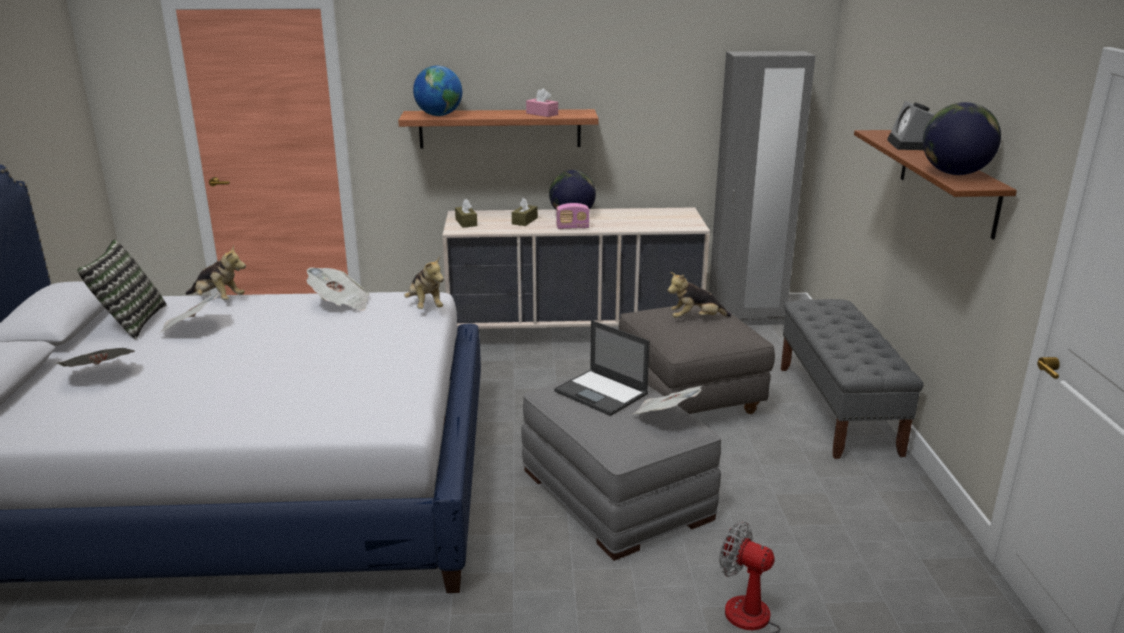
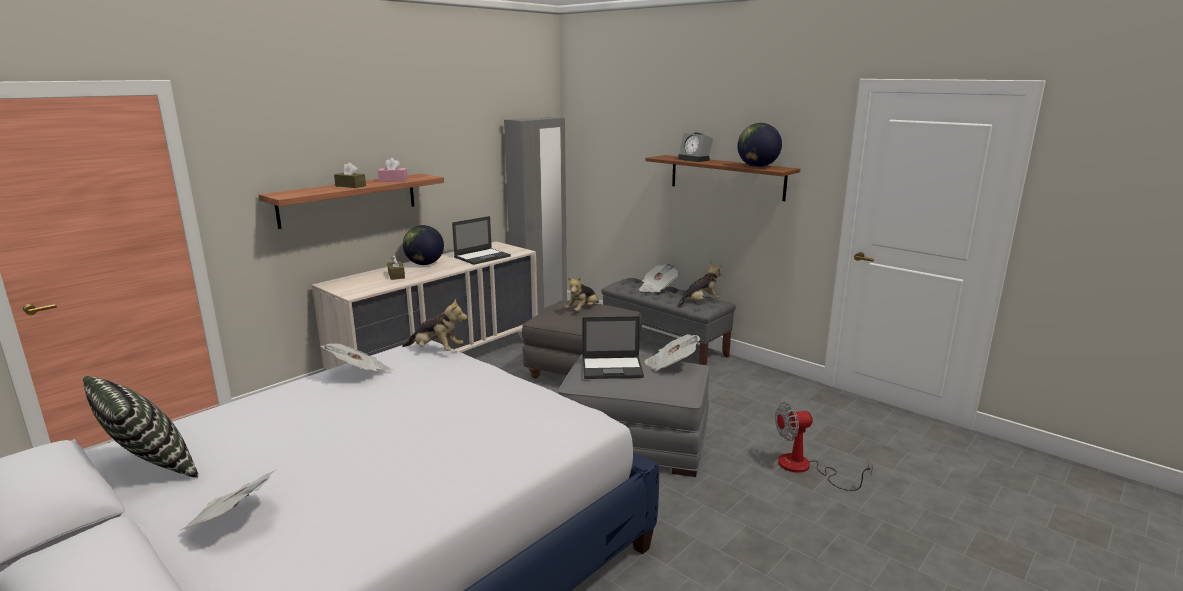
camera: 45 degrees left, 5 degrees down
newspaper [158,292,220,334] -> newspaper moved to [639,263,678,293]
plush toy [186,245,246,300] -> plush toy moved to [678,263,722,306]
globe [413,65,462,116] -> none
brown tissue box [455,199,477,228] -> brown tissue box moved to [334,163,366,188]
radio [556,203,589,229] -> none
none -> laptop [452,216,511,265]

